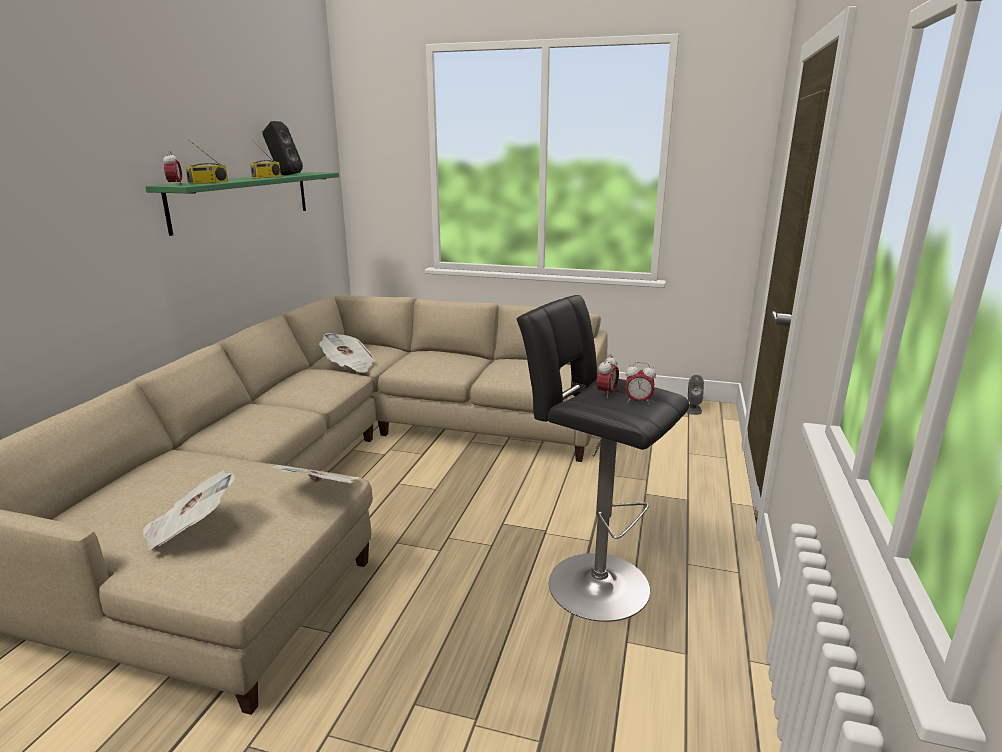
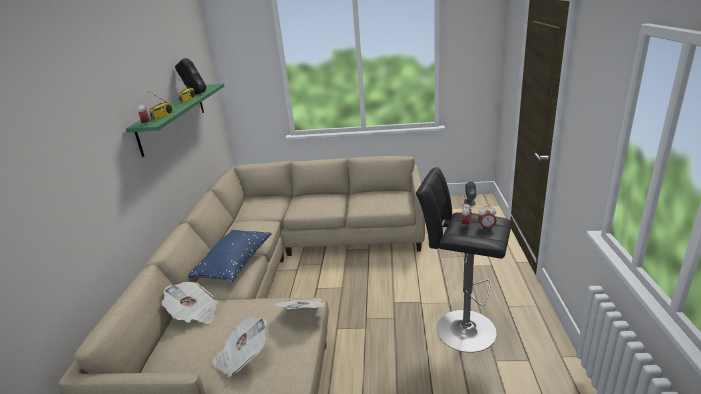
camera: 10 degrees left, 5 degrees up
newspaper [319,333,375,373] -> newspaper moved to [162,282,219,324]
none -> blue pillow [188,230,272,282]

